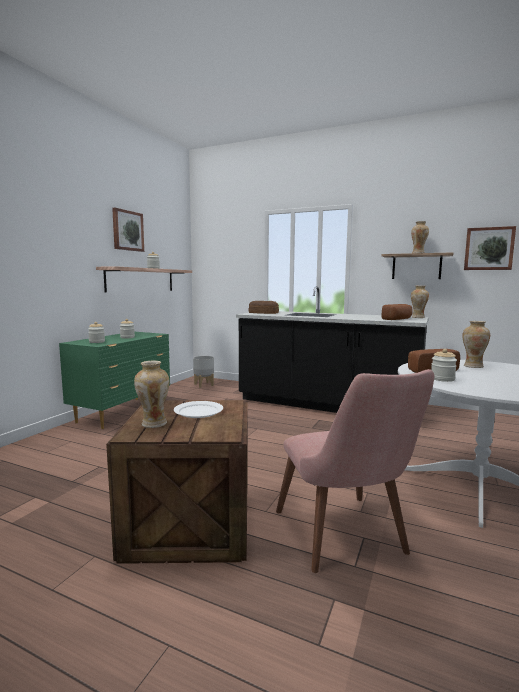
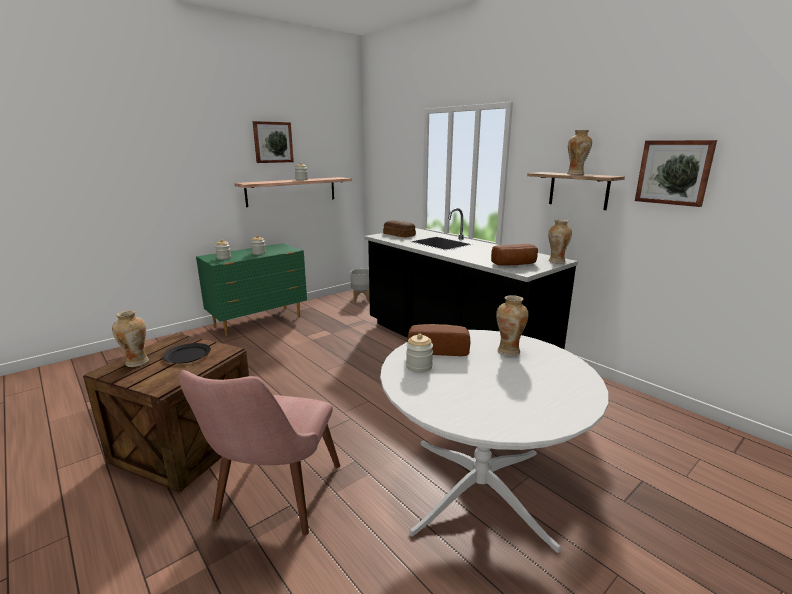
camera: 25 degrees right, 10 degrees up
white plate [174,401,223,418] -> black plate [163,343,211,363]

